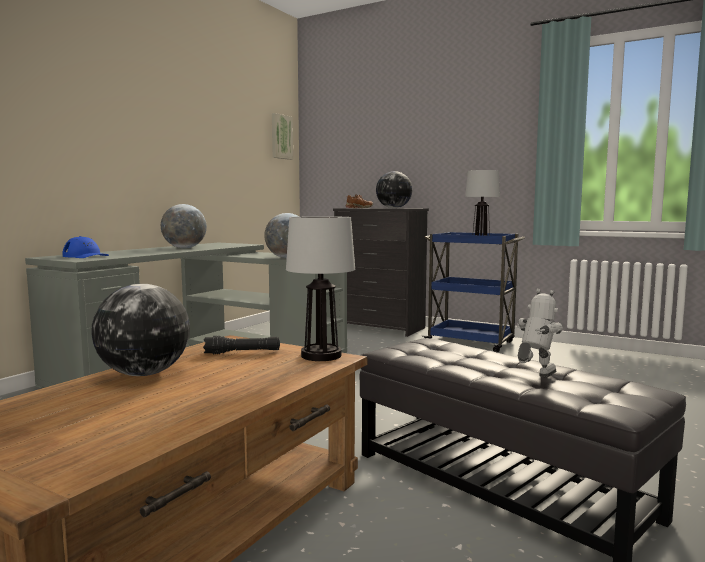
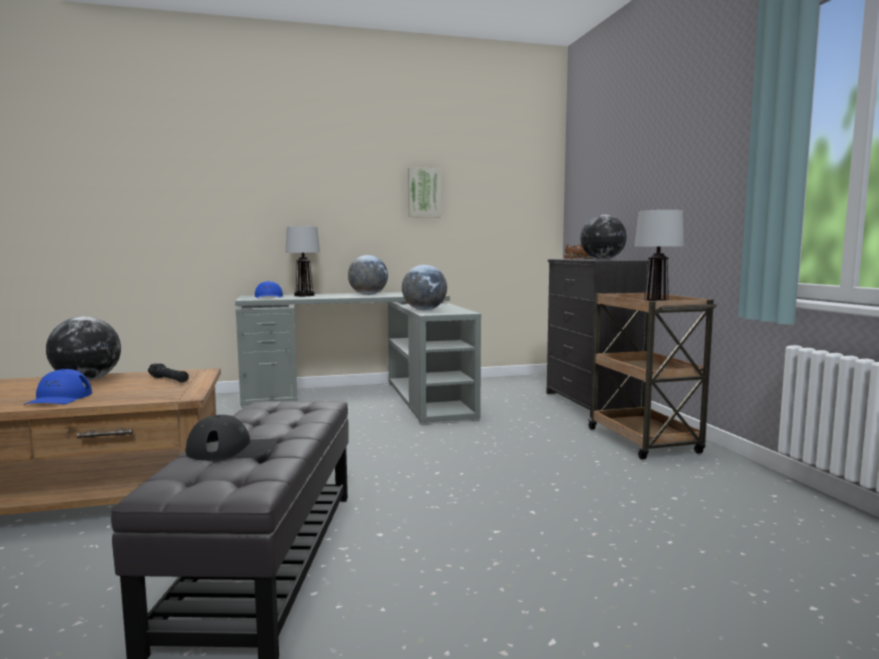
camera: 45 degrees right, 0 degrees up
picture [272,113,293,160] -> picture moved to [408,167,441,217]
table lamp [286,216,355,361] -> table lamp moved to [286,226,320,296]
blue cart [422,232,525,353] -> brown cart [587,292,717,460]
toy robot [517,289,563,377] -> black cap [185,415,277,461]
none -> blue cap [24,369,92,405]

